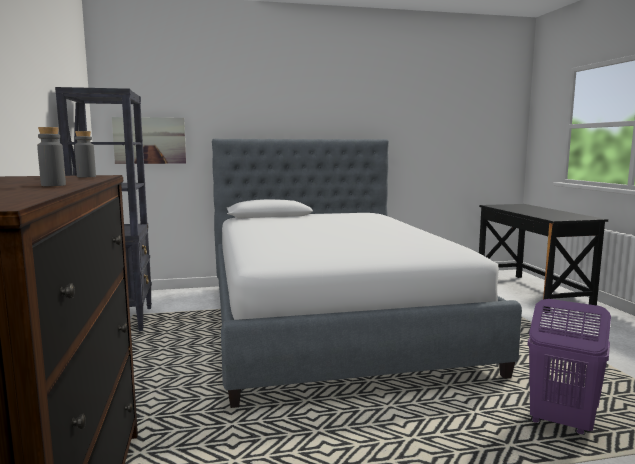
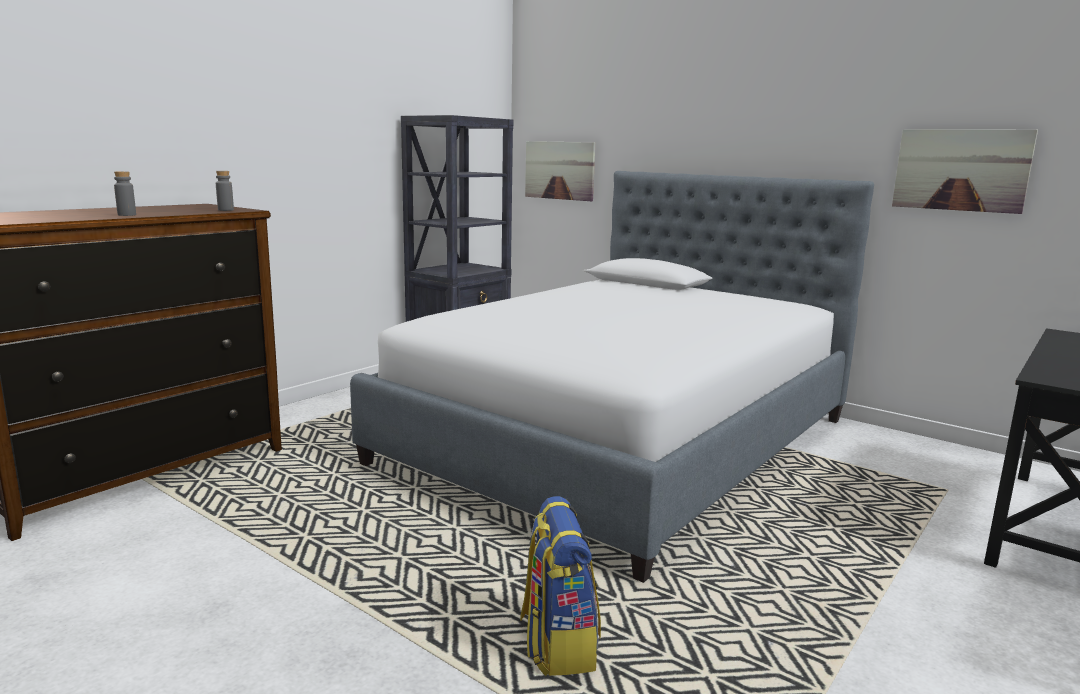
camera: 50 degrees right, 5 degrees up
purple laundry basket [528,299,611,435] -> backpack [520,496,601,676]
none -> picture [892,129,1038,214]

